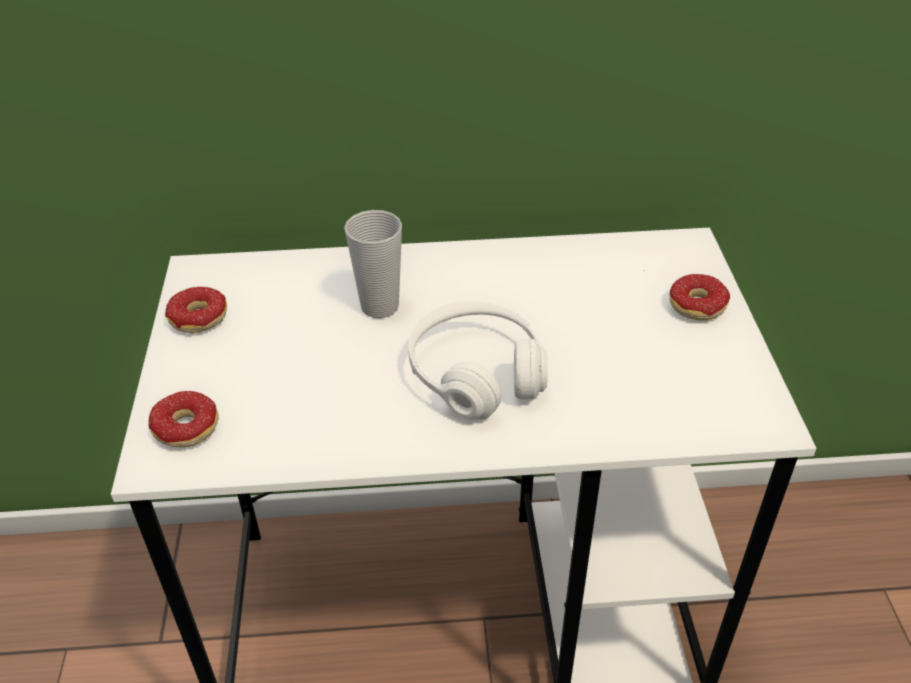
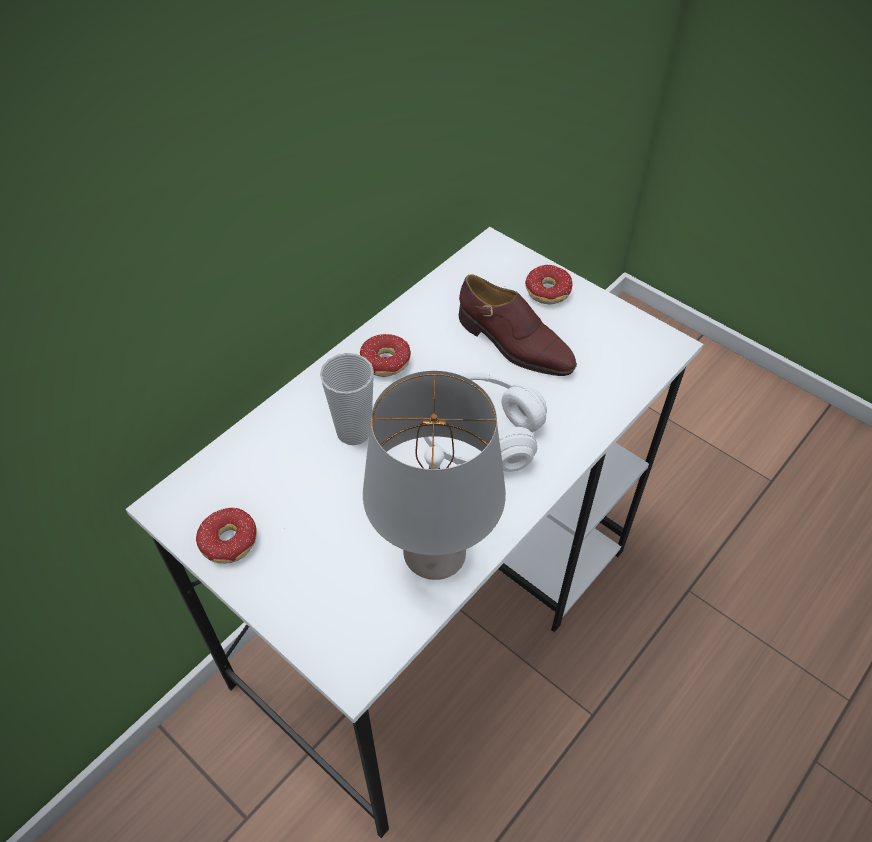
camera: 45 degrees left, 10 degrees up
donut [148,391,219,447] -> donut moved to [360,334,411,377]
none -> grey table lamp [363,371,506,580]
none -> brown shoe [459,274,577,376]

